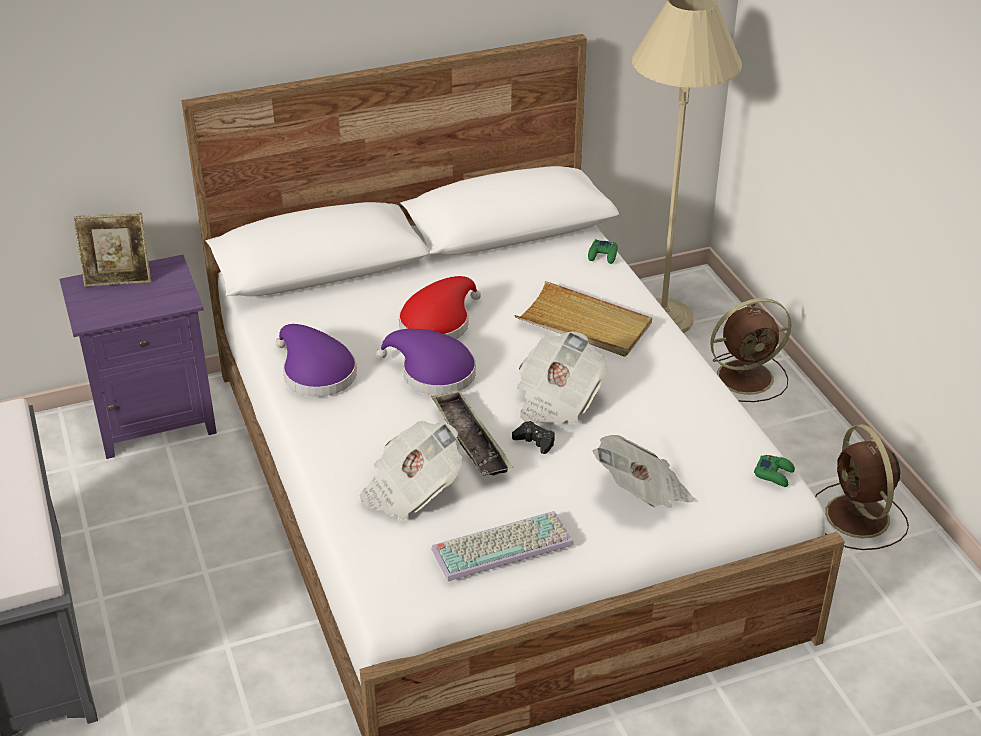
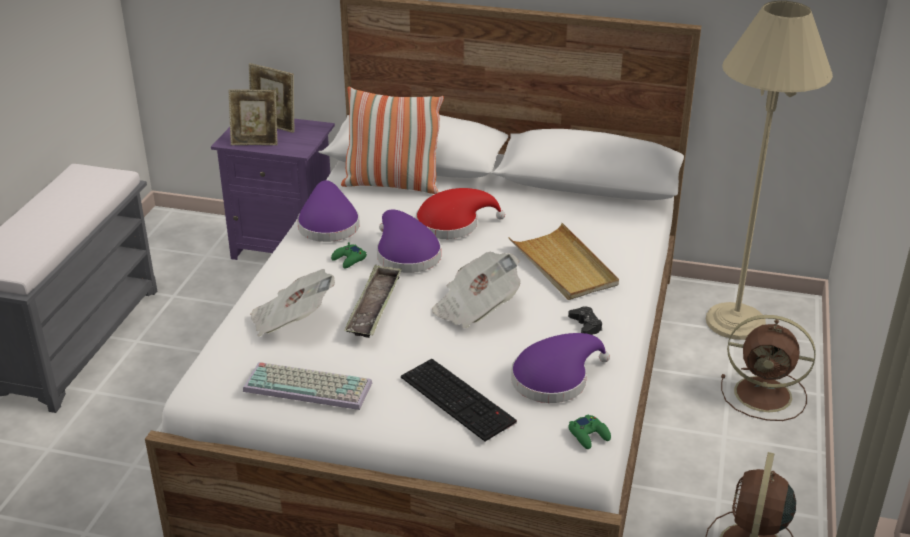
camera: 35 degrees right, 5 degrees down
black game controller [512,421,555,454] -> black game controller moved to [568,306,602,335]
green game controller [588,239,618,264] -> green game controller moved to [331,242,367,269]
newspaper [593,435,695,508] -> keyboard [401,359,517,442]
none -> picture frame [229,89,278,145]
none -> pillow [341,87,444,194]
none -> purple hat [511,333,610,403]

